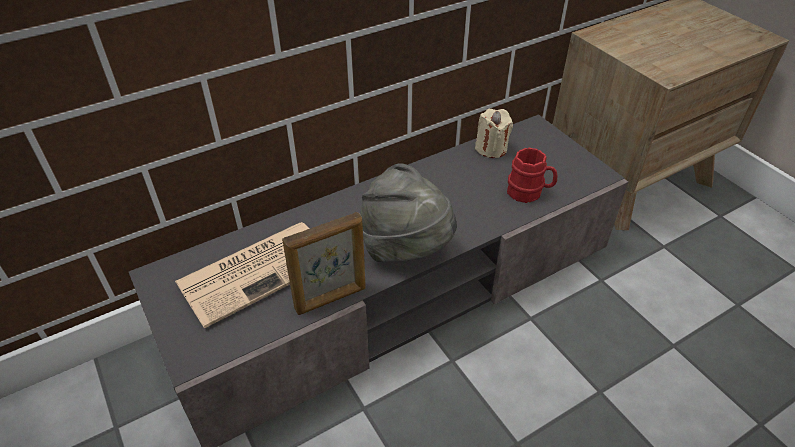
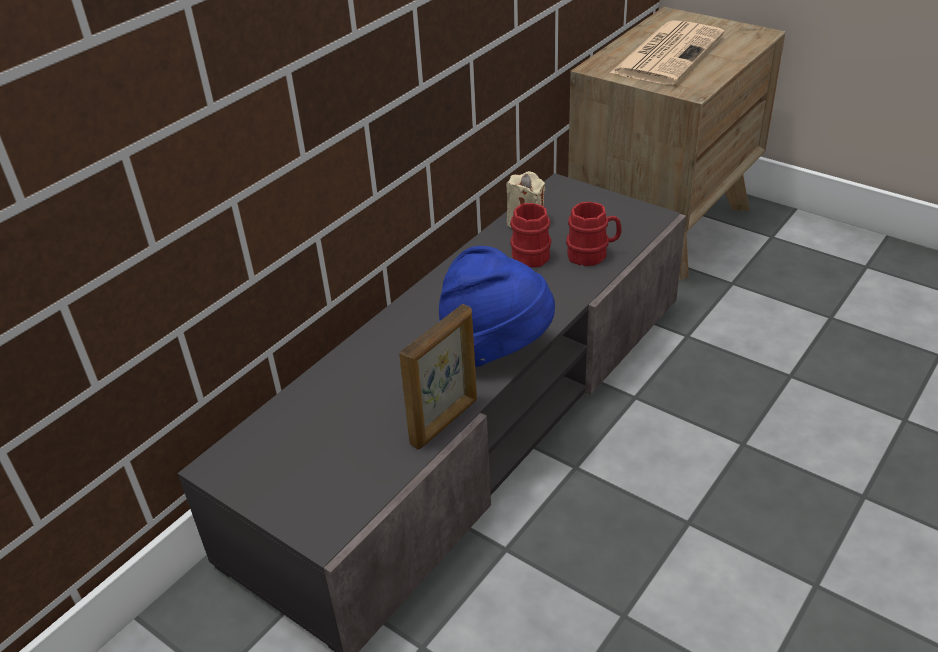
camera: 20 degrees left, 5 degrees down
newspaper [175,222,309,328] -> newspaper moved to [610,20,725,85]
grey hat [360,163,457,262] -> blue hat [439,246,555,367]
none -> red mug [510,203,551,267]

